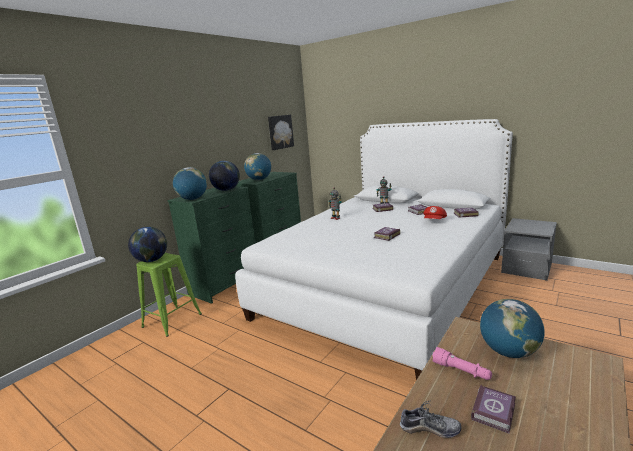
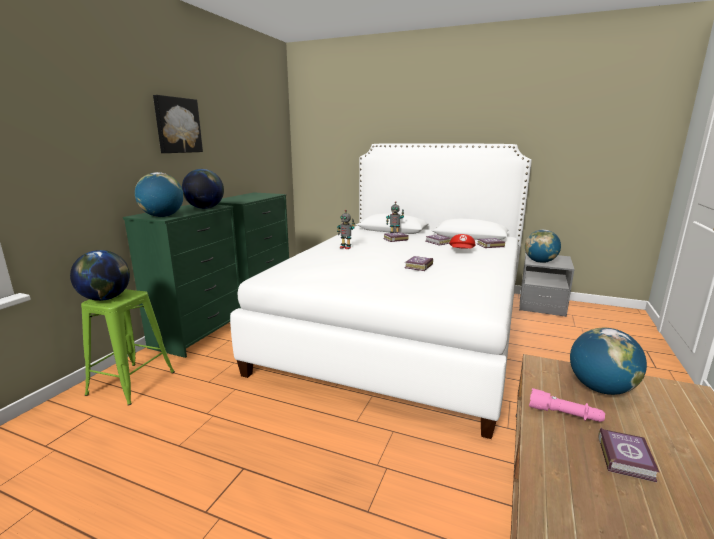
camera: 15 degrees left, 0 degrees up
globe [244,153,271,180] -> globe moved to [525,230,561,263]
picture [268,115,294,150] -> picture moved to [153,95,203,153]
shoe [400,401,461,438] -> none

